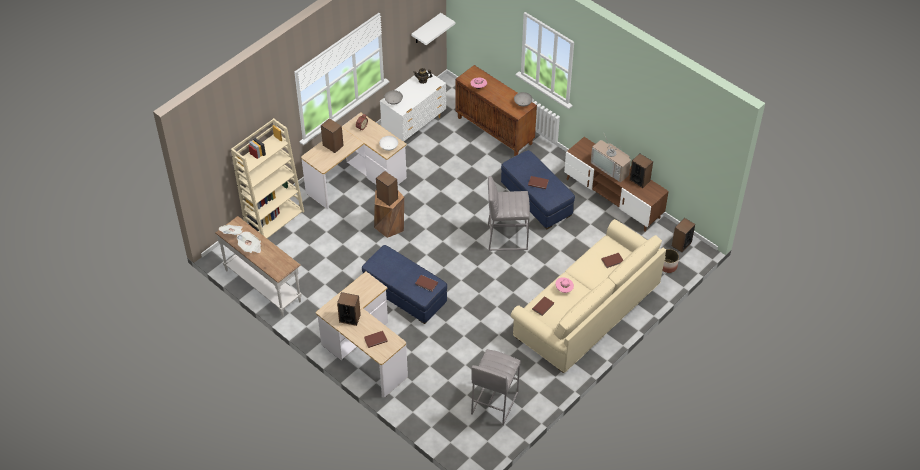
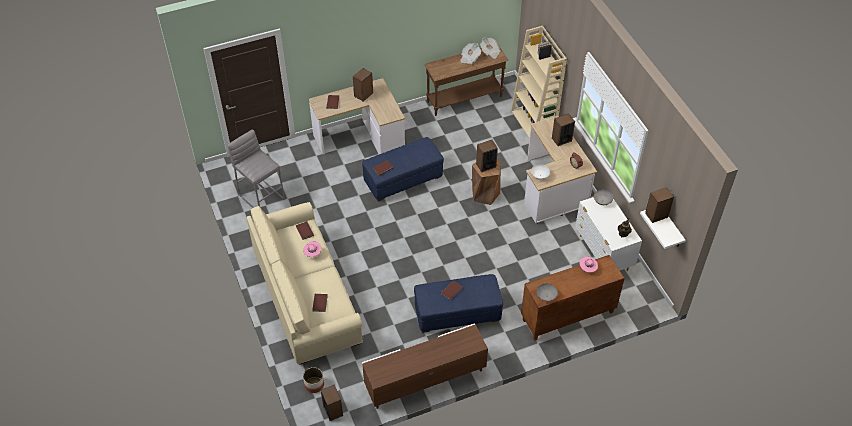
camera: 115 degrees right, 0 degrees up
white console table [216,216,302,317] -> brown console table [424,45,509,116]
grey stool [488,176,530,251] -> none
television [591,134,631,183] -> none
speaker [629,153,653,188] -> speaker moved to [645,187,674,223]

